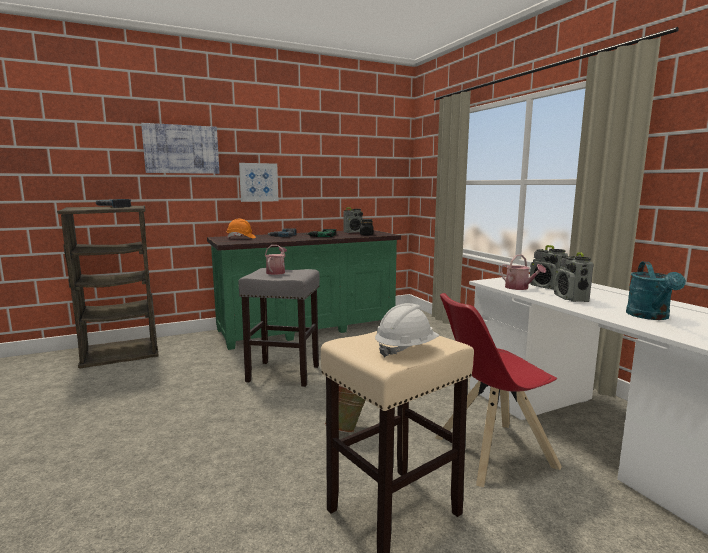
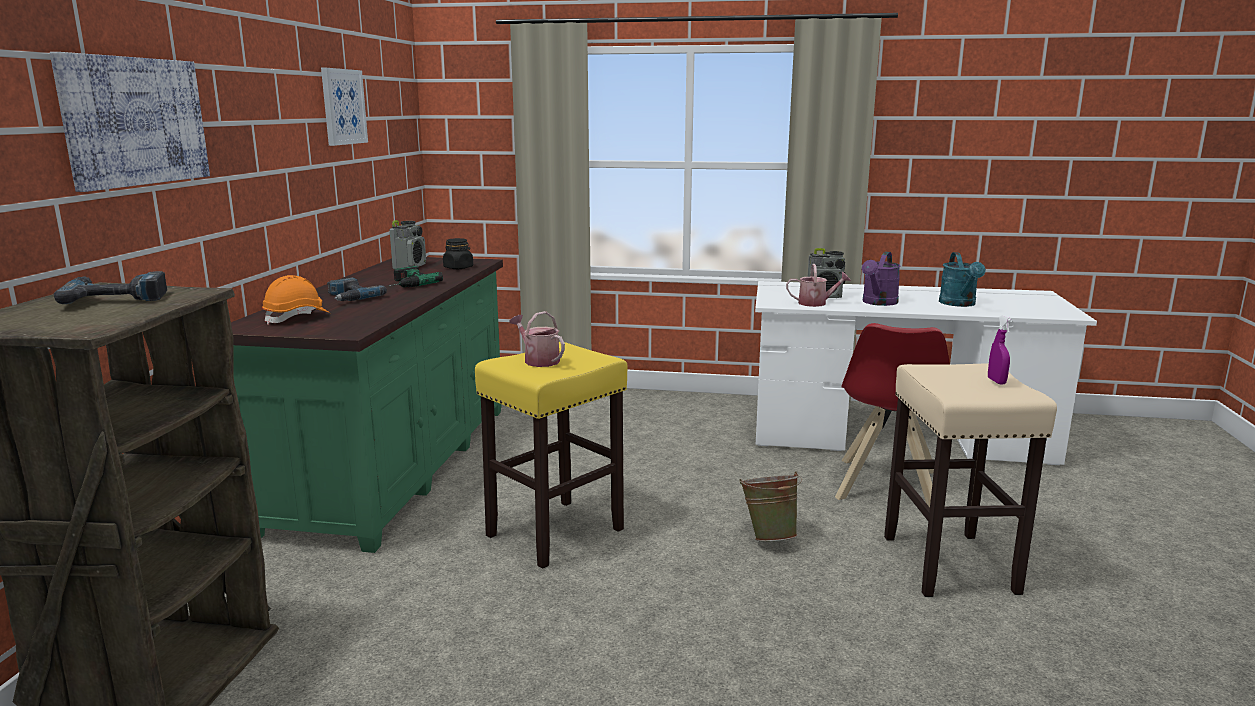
camera: 55 degrees left, 5 degrees up
grey stool [238,268,319,387] -> yellow stool [475,342,628,569]
picture [239,163,278,202] -> picture moved to [321,68,368,146]
white hard hat [375,303,439,357] -> purple spray bottle [988,315,1012,384]
radio [554,252,594,302] -> purple watering can [862,252,901,306]
turquoise watering can [626,261,686,320] -> turquoise watering can turned 45 degrees clockwise [939,252,986,307]

